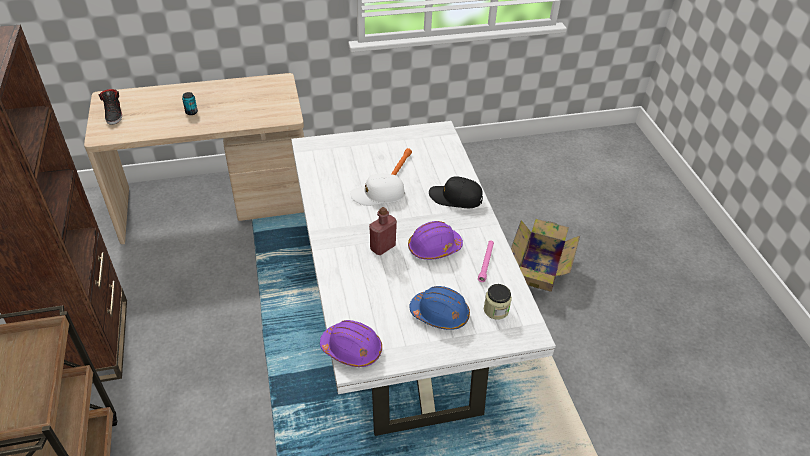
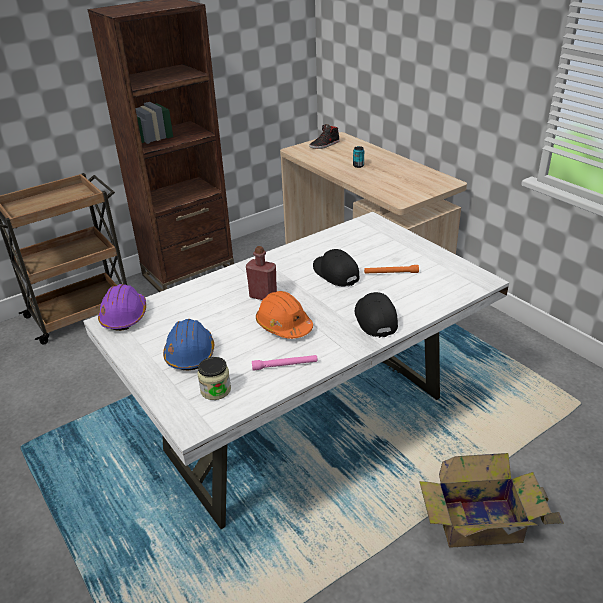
camera: 70 degrees right, 10 degrees down
white cap [350,174,405,206] -> black cap [313,249,360,287]
purple hard hat [408,221,463,260] -> orange hard hat [256,291,313,339]

